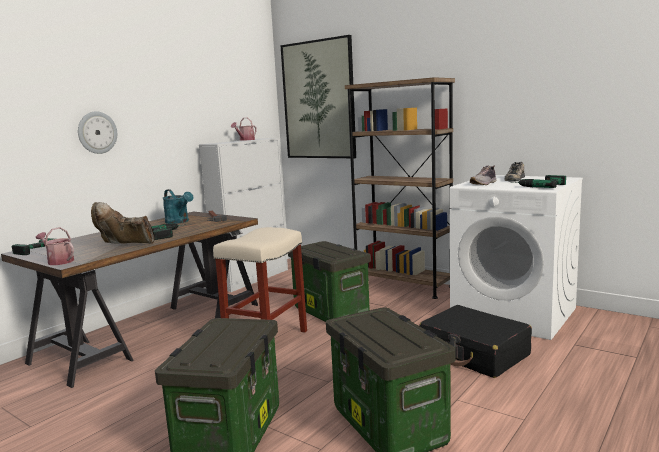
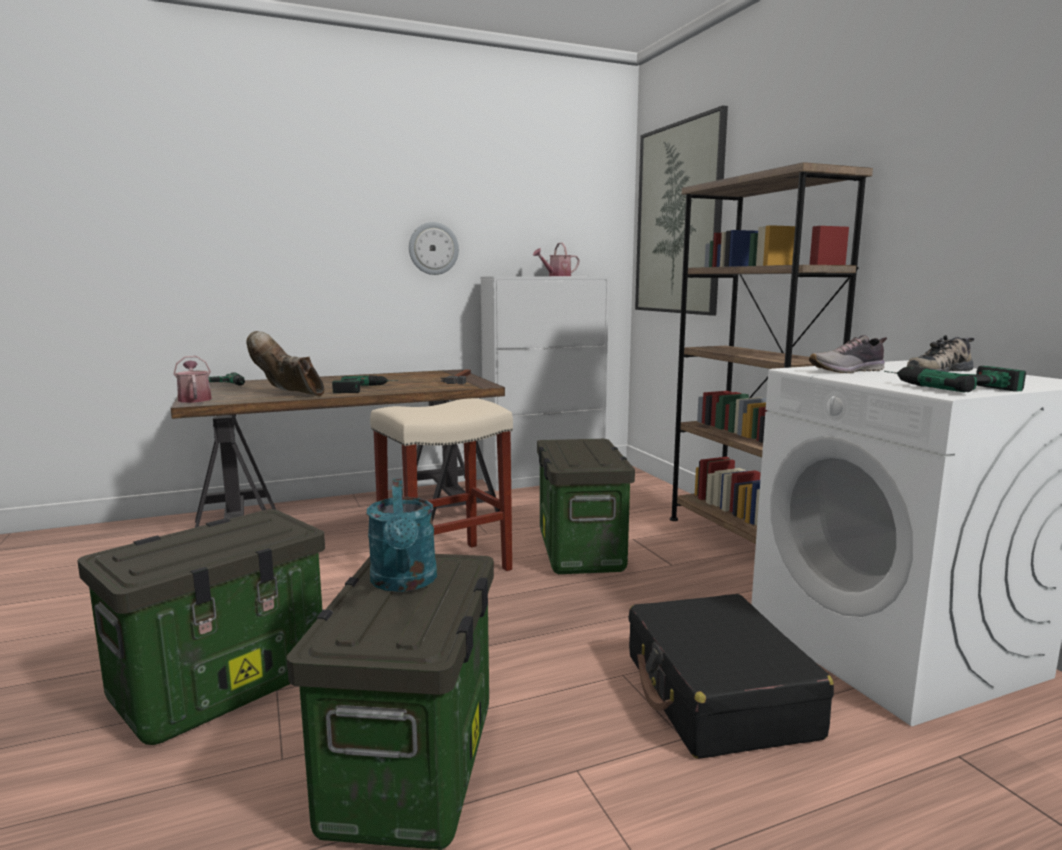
camera: 30 degrees right, 0 degrees up
wall clock [78,111,117,154] -> wall clock moved to [409,222,459,275]
turquoise watering can [163,189,193,224] -> turquoise watering can moved to [366,478,437,592]

